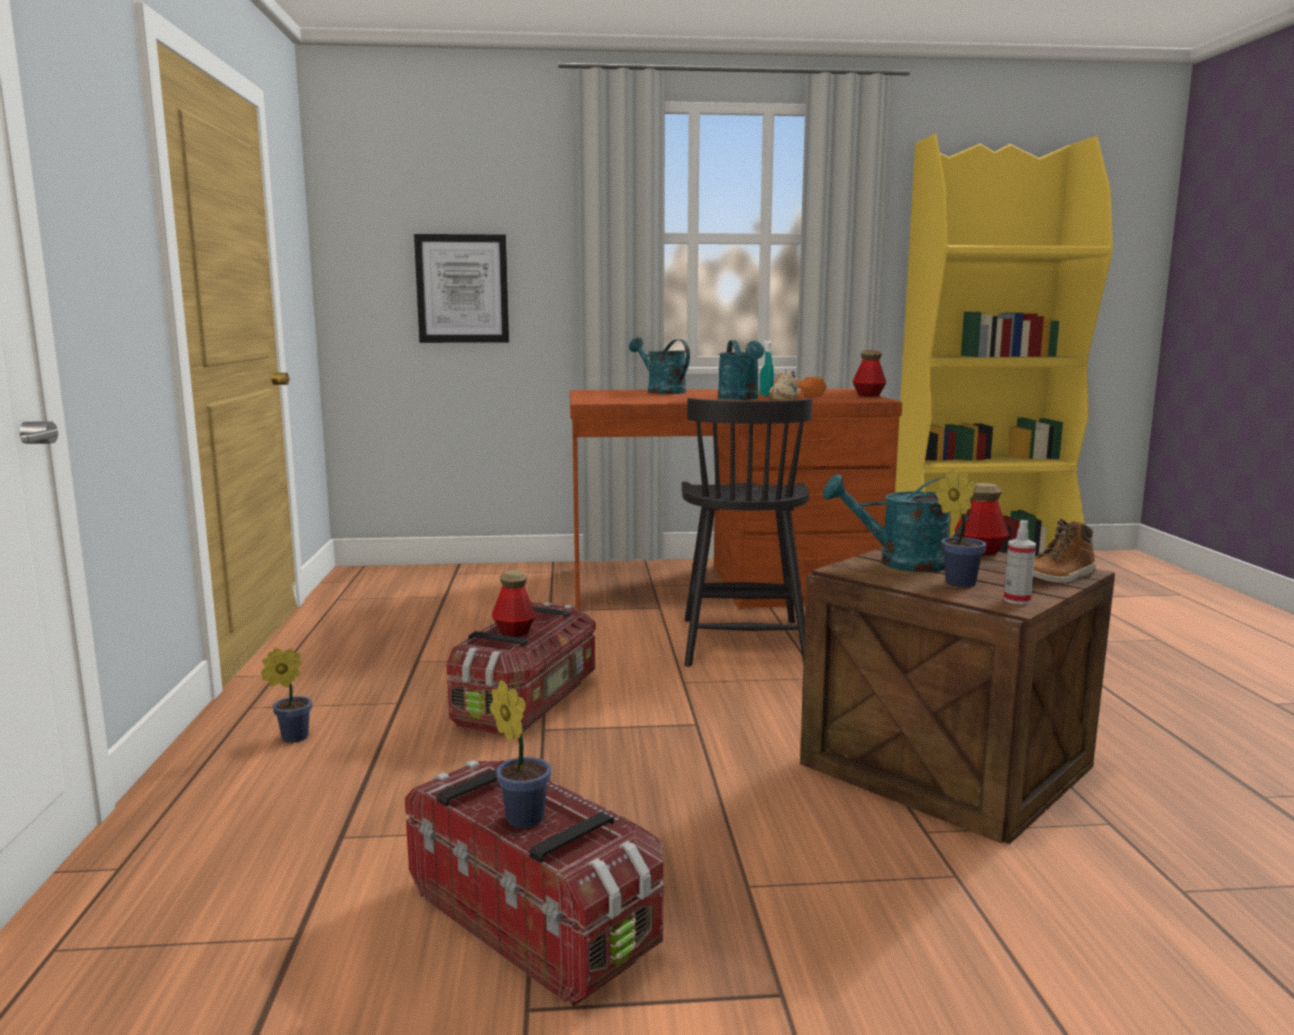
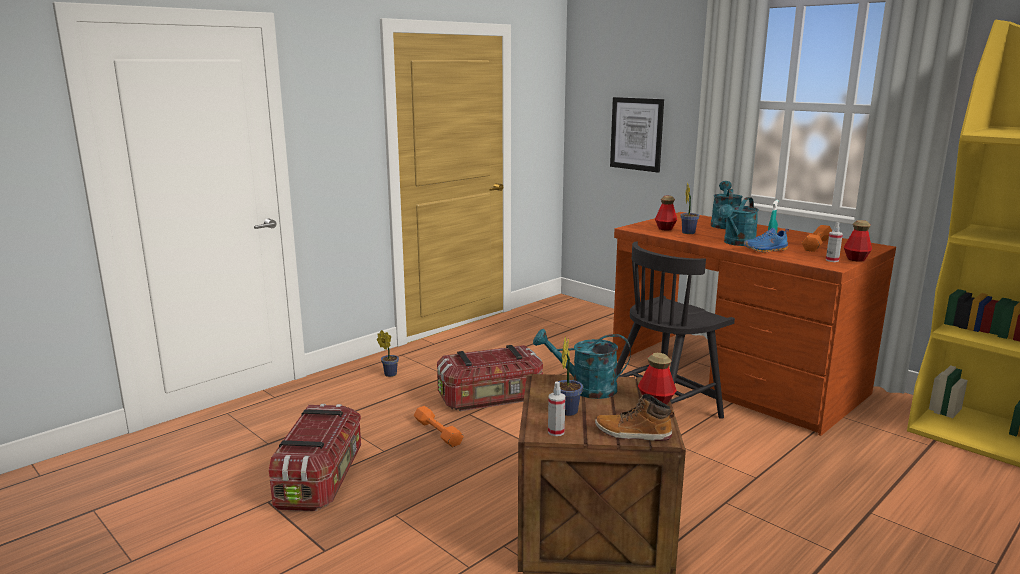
camera: 50 degrees right, 5 degrees up
potted plant [490,680,551,828] -> potted plant moved to [680,182,699,234]
bottle [492,570,535,637] -> bottle moved to [655,196,677,230]
beige shoe [769,371,799,400] -> blue shoe [744,228,789,253]
turquoise watering can [823,474,972,572] -> turquoise watering can turned 45 degrees counterclockwise [533,329,631,399]
none -> orange dumbbell [414,406,464,447]
none -> spray bottle [826,222,843,262]

